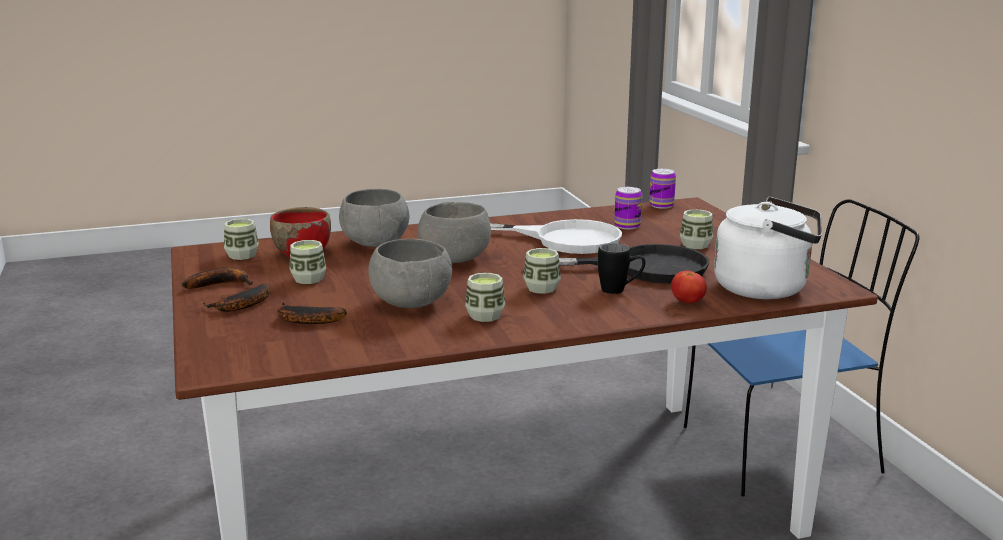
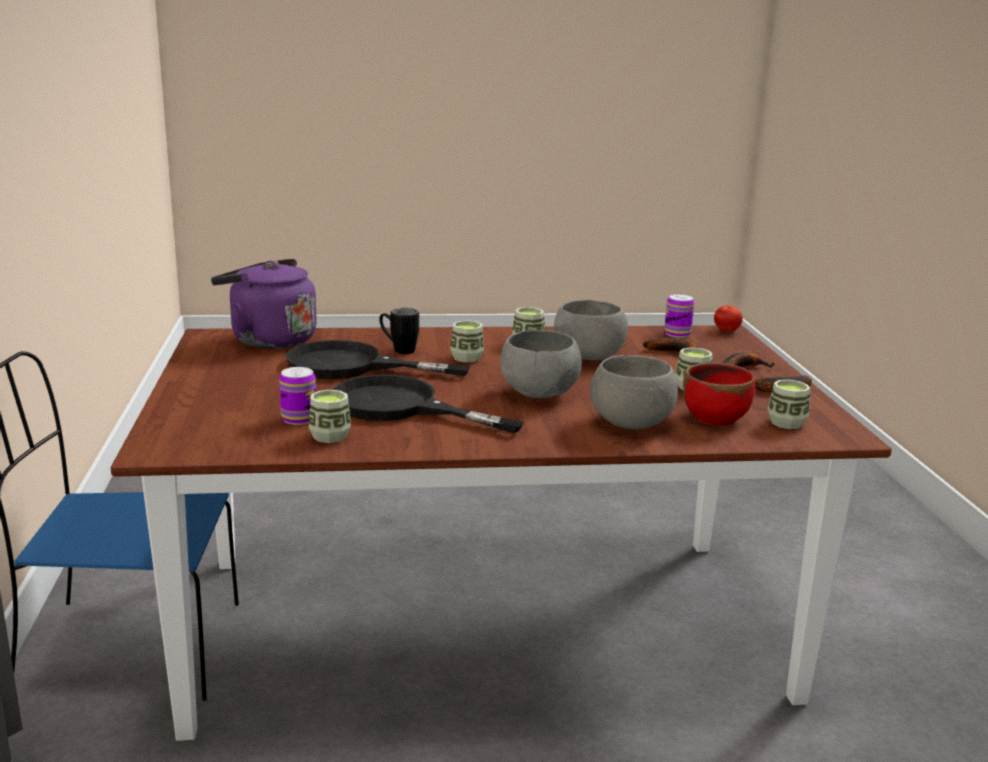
camera: 170 degrees left, 0 degrees up
white frying pan [490,219,622,254] -> black frying pan [333,375,524,434]
can [649,169,676,209] -> can moved to [664,294,694,338]
tomato [671,270,707,303] -> tomato moved to [714,305,743,332]
cup [680,209,713,249] -> cup moved to [309,390,351,443]
white kettle [714,197,822,299] -> purple kettle [211,259,317,349]

